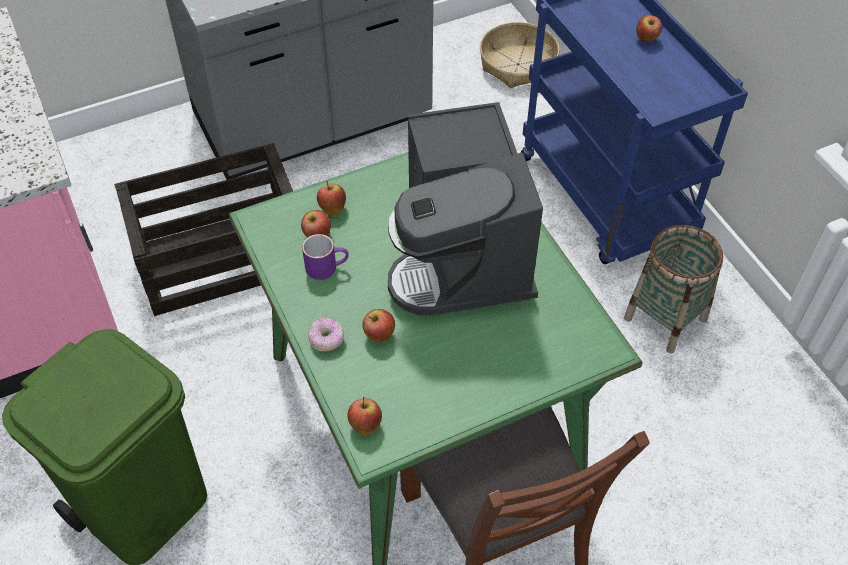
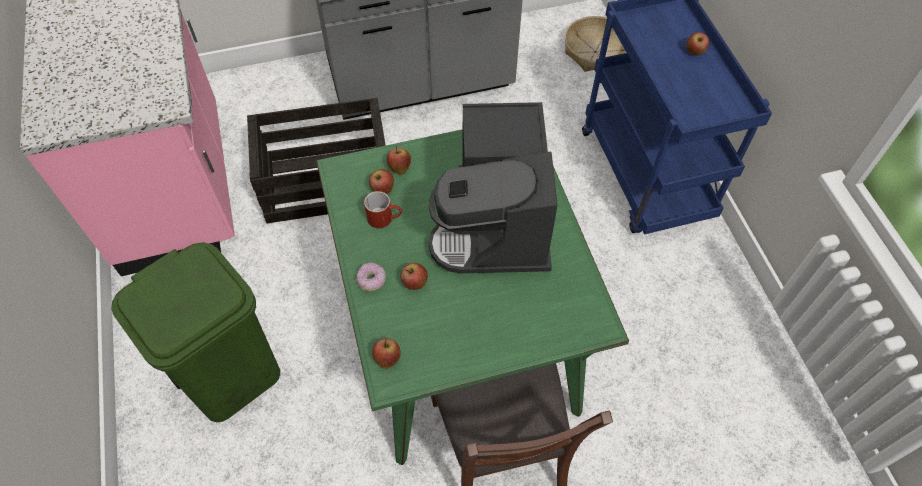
camera: 10 degrees right, 5 degrees up
purple mug [302,234,349,280] -> red mug [364,191,402,228]
basket [624,225,723,354] -> none

